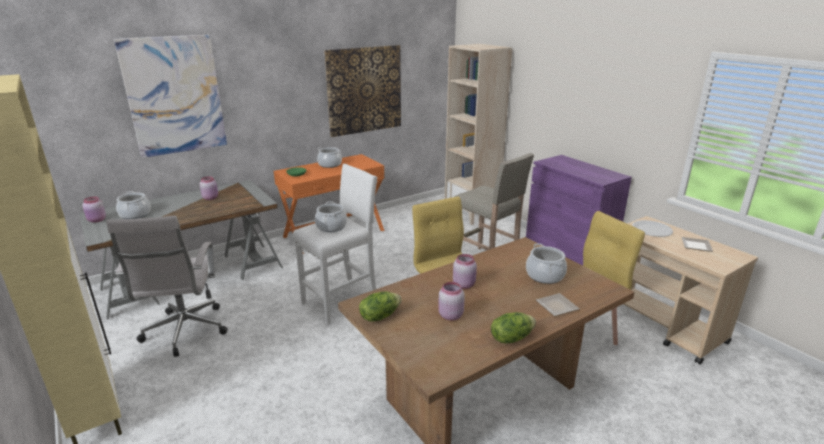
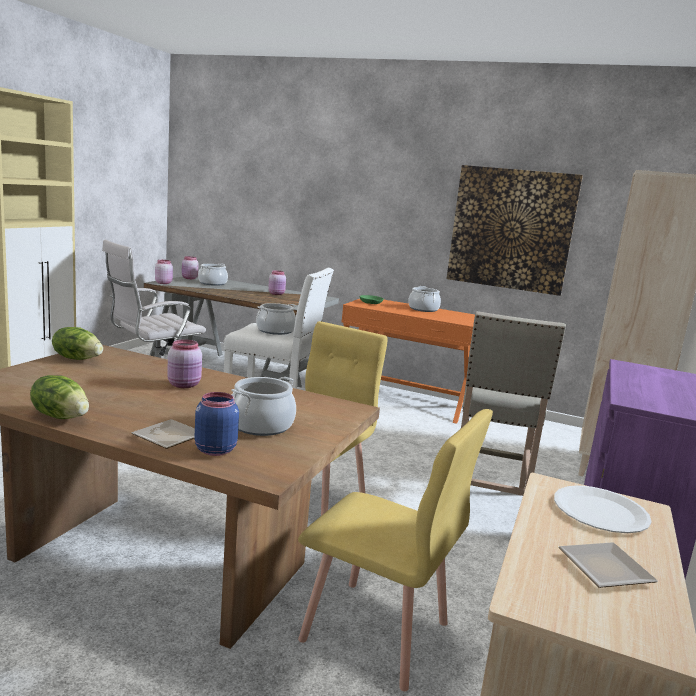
camera: 55 degrees right, 10 degrees down
picture [114,35,227,158] -> none
pink jar [438,282,465,320] -> pink jar moved to [155,260,173,284]
none -> blue jar [194,392,239,456]

